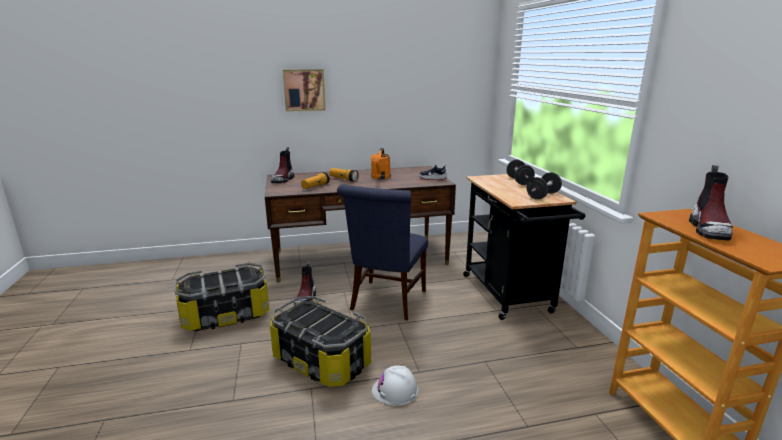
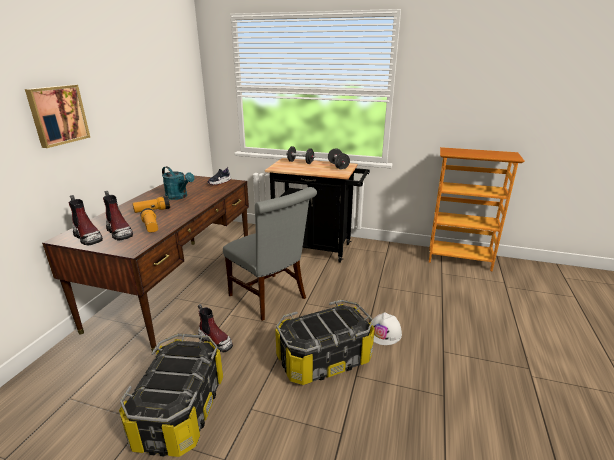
camera: 60 degrees left, 5 degrees up
blue chair [337,184,428,320] -> grey chair [223,187,317,321]
orange watering can [371,148,391,179] -> turquoise watering can [162,166,194,200]
boot [689,165,733,240] -> boot moved to [103,191,133,240]

